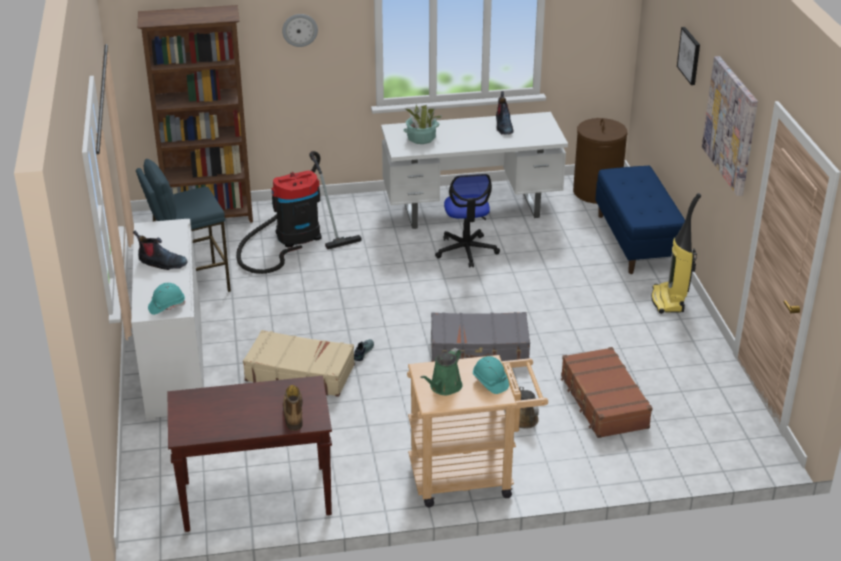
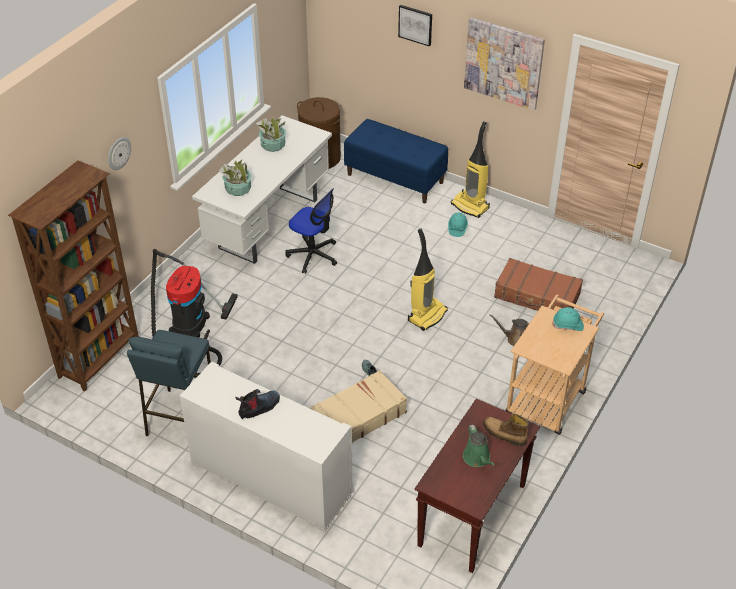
camera: 50 degrees left, 10 degrees up
turquoise hard hat [148,283,185,315] -> turquoise hard hat moved to [448,213,468,237]
green watering can [420,348,462,395] -> green watering can moved to [463,425,494,467]
grey suitcase [431,312,530,362] -> vacuum cleaner [408,229,448,331]
boot [496,91,513,135] -> potted plant [256,117,286,152]

